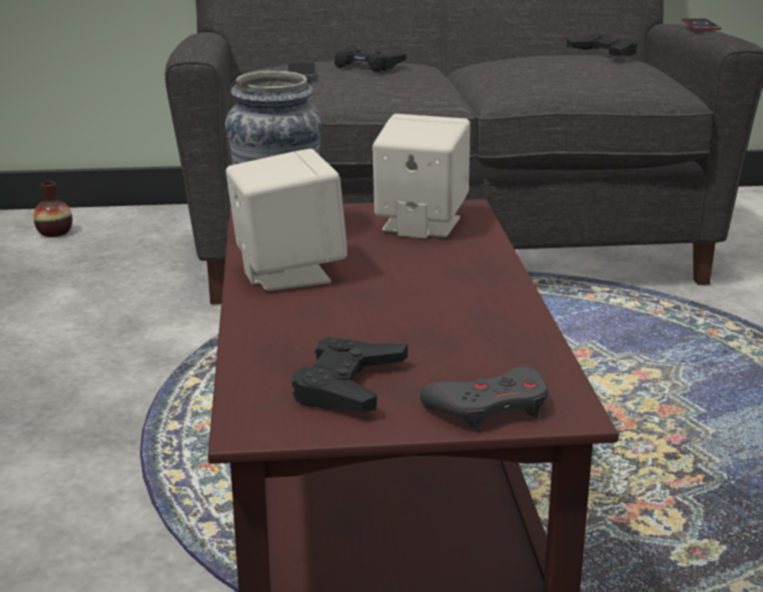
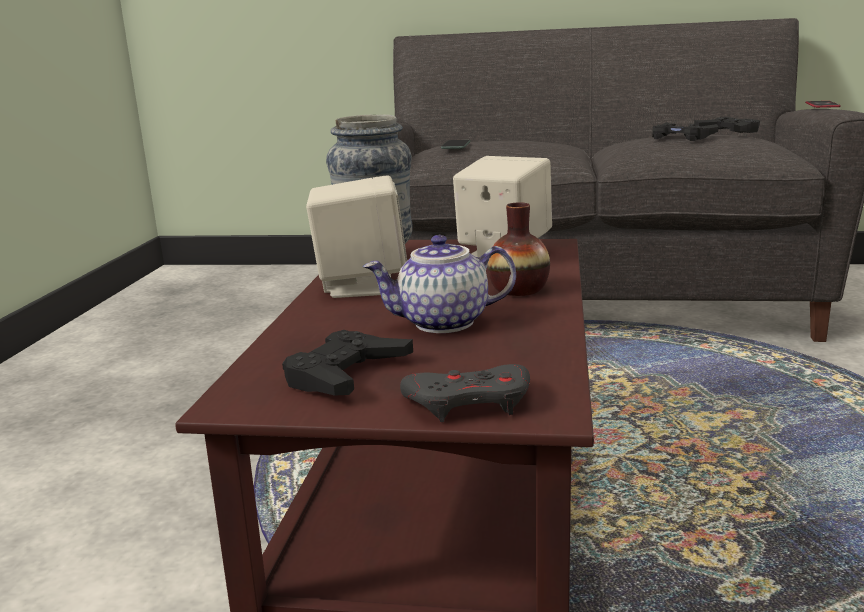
camera: 15 degrees right, 5 degrees down
vase [33,181,72,237] -> vase moved to [487,202,550,296]
black game controller [335,45,406,72] -> black game controller moved to [652,122,718,141]
none -> teapot [363,235,516,333]

